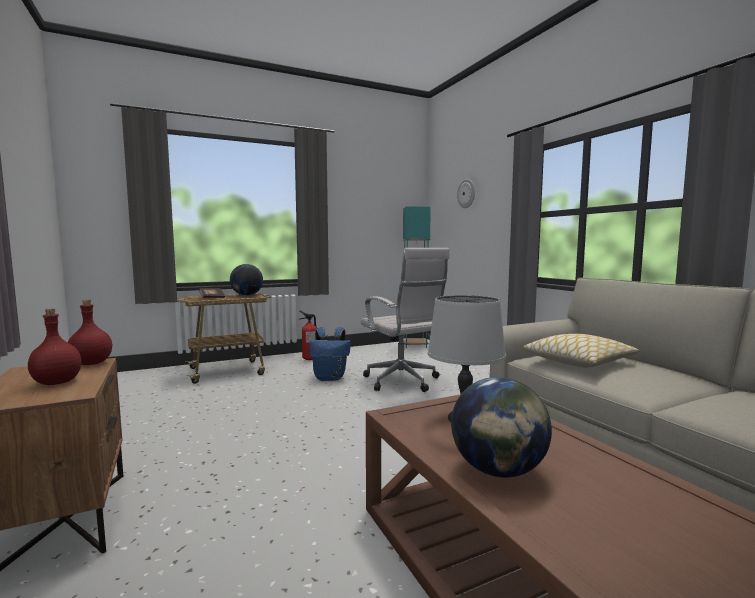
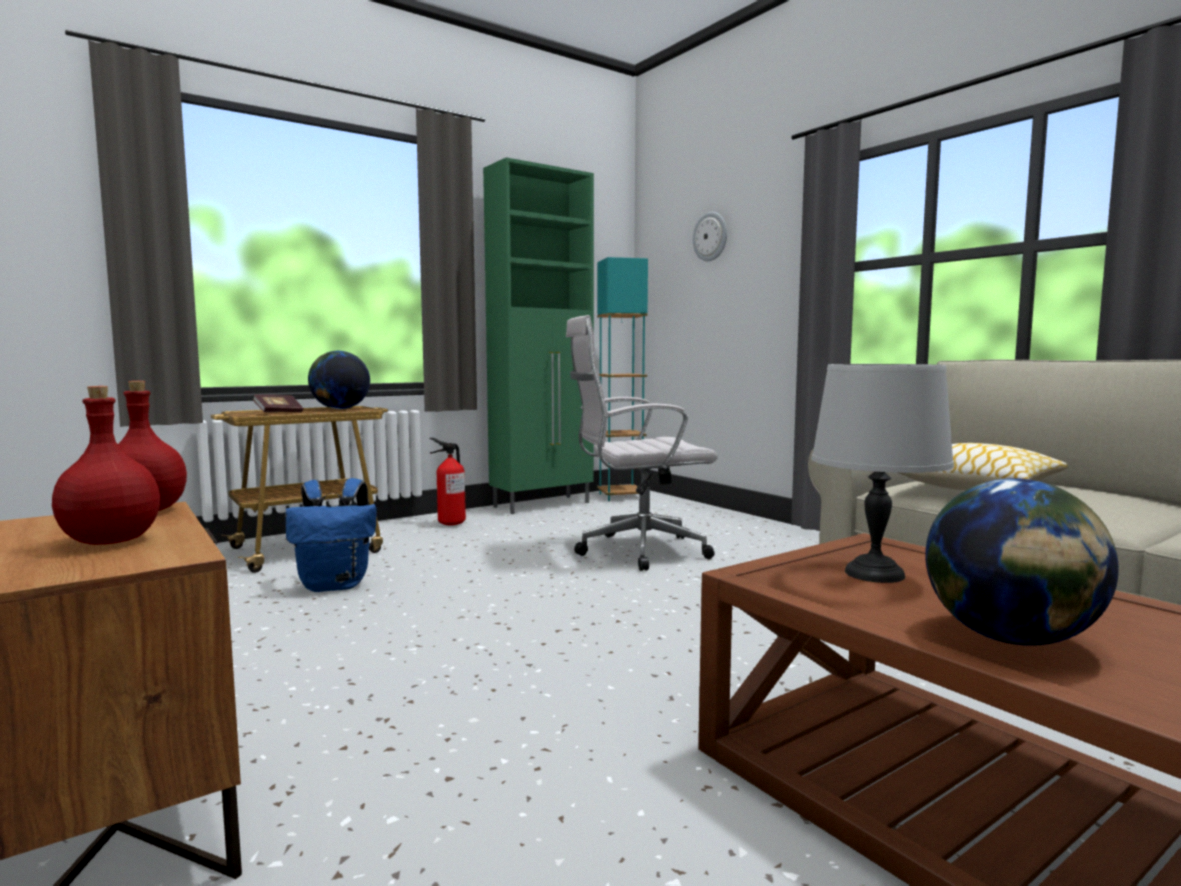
camera: 10 degrees left, 0 degrees up
blue backpack [309,327,351,381] -> blue backpack moved to [285,478,377,592]
white office chair [361,248,450,392] -> white office chair turned 120 degrees clockwise [566,315,718,571]
none -> green cabinet [483,157,594,514]

